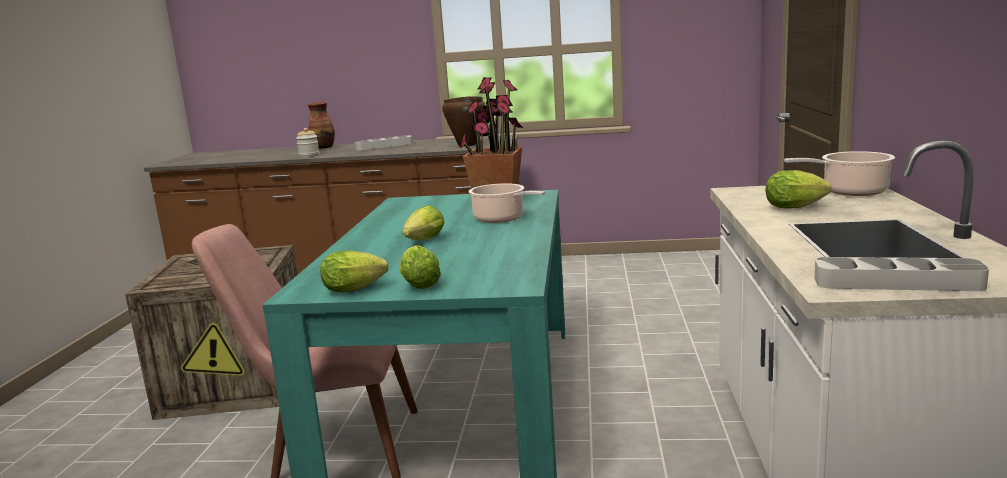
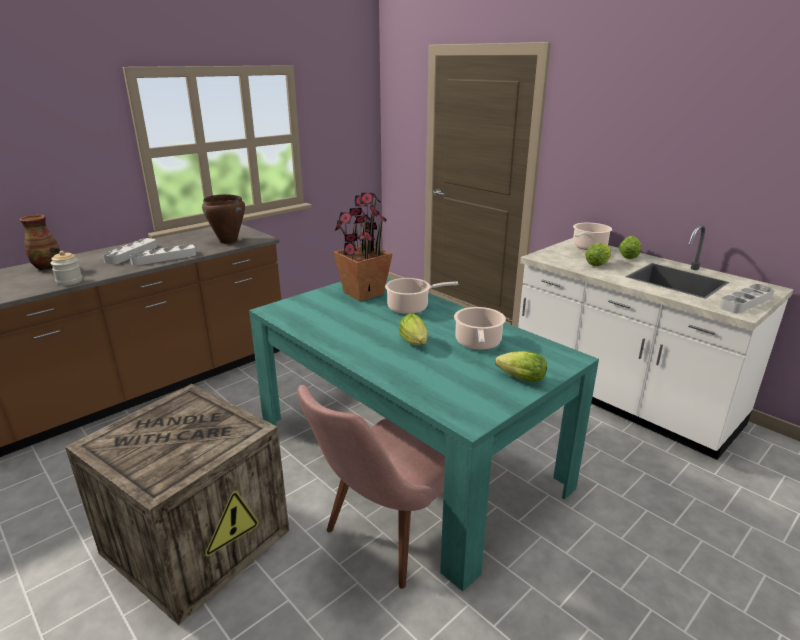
camera: 50 degrees left, 10 degrees up
lettuce [320,250,389,292] -> lettuce moved to [619,236,641,259]
none -> grey tray [129,244,196,266]
none -> cooking pot [454,307,506,350]

